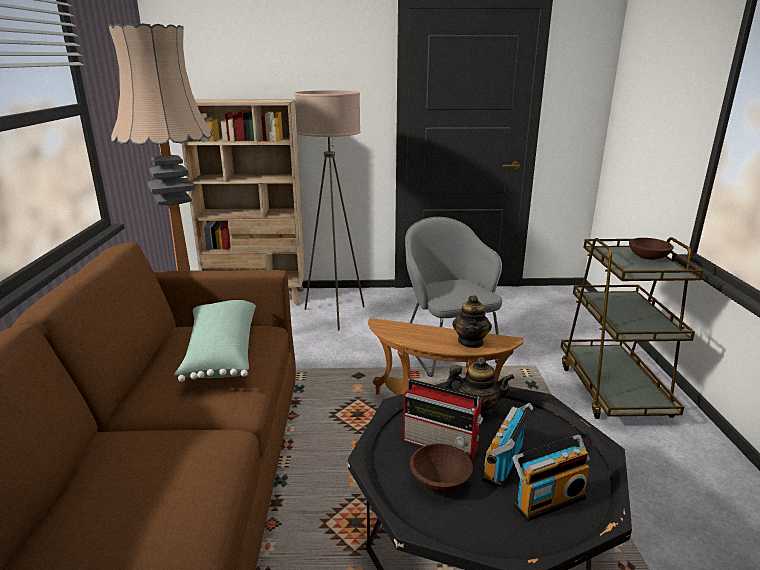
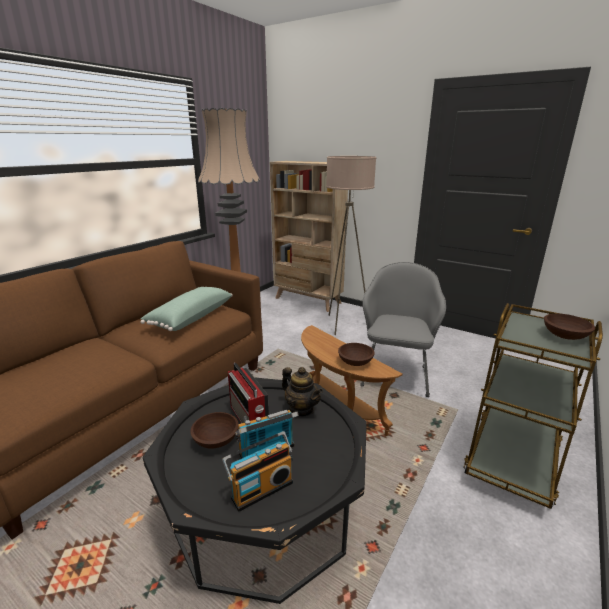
camera: 35 degrees right, 0 degrees up
teapot [452,295,492,348] -> brown bowl [338,343,375,366]
radio [512,435,590,521] -> radio turned 45 degrees counterclockwise [222,431,293,512]

